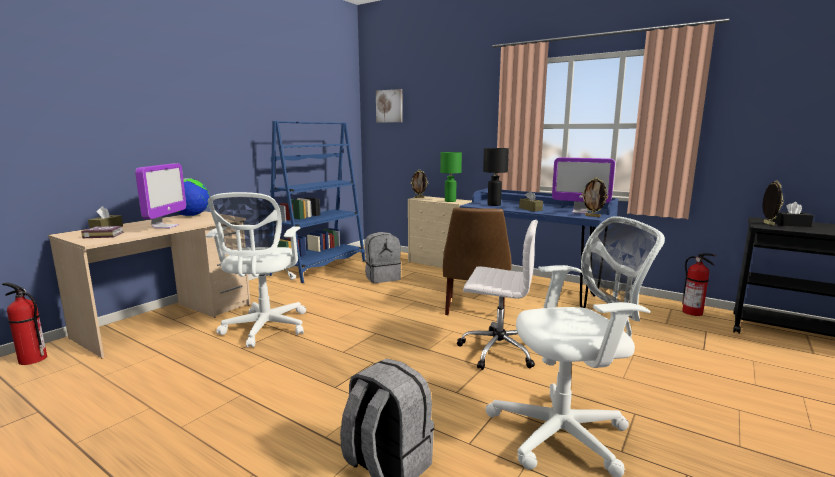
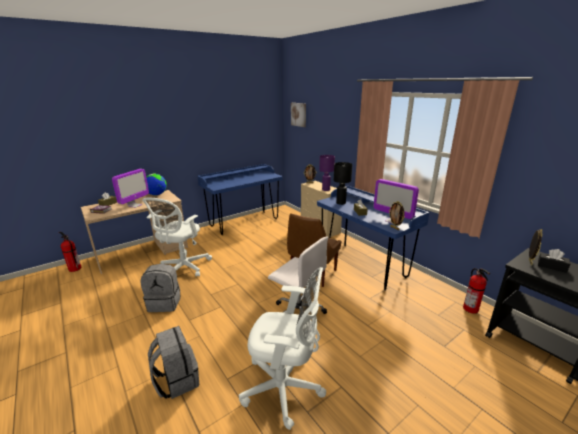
camera: 20 degrees right, 10 degrees up
blue bookcase [269,121,366,283] -> blue desk [197,164,282,235]
grey backpack [365,232,401,283] -> grey backpack moved to [140,264,180,312]
green table lamp [440,152,462,202] -> purple table lamp [319,155,335,191]

